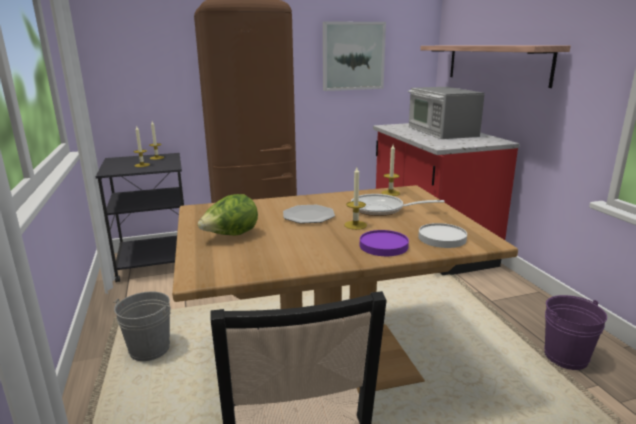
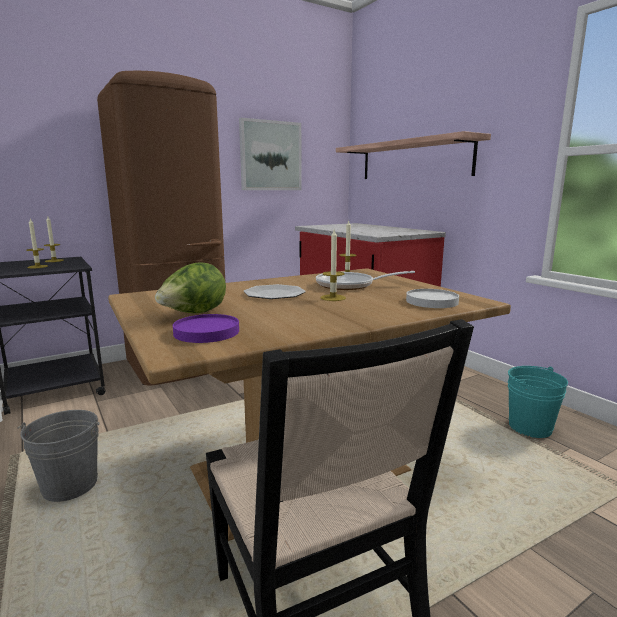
camera: 15 degrees left, 5 degrees down
purple plate [360,230,409,256] -> purple plate moved to [173,314,239,343]
microwave [408,87,485,139] -> none
purple bucket [544,295,607,370] -> turquoise bucket [508,366,568,438]

